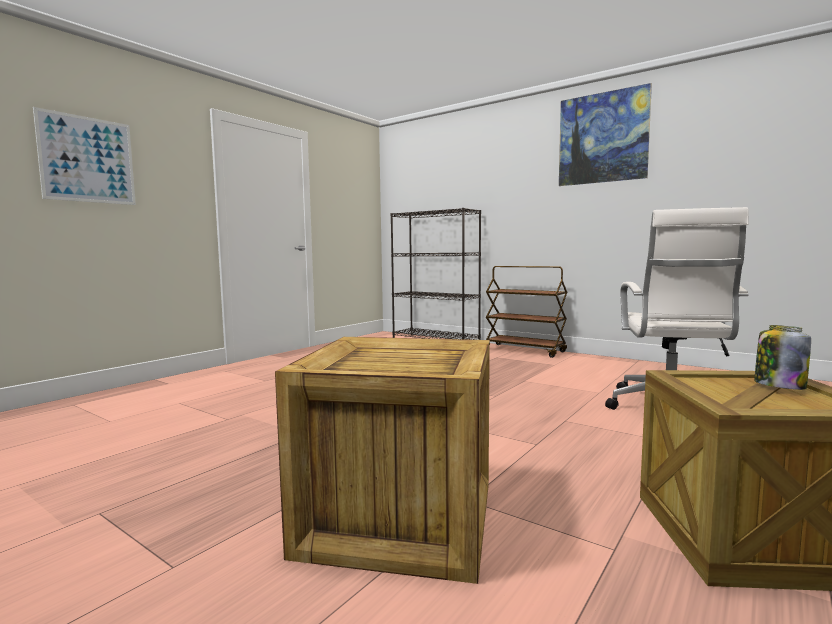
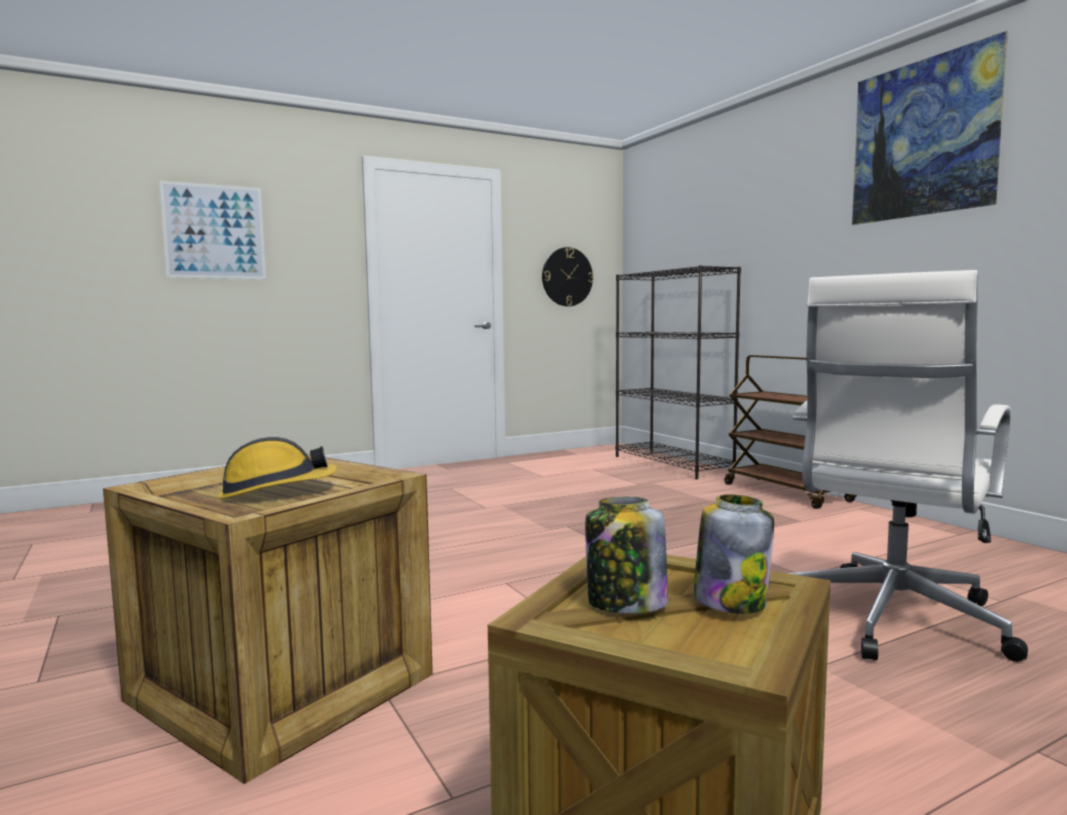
camera: 25 degrees right, 0 degrees up
none -> hard hat [218,437,337,499]
none -> wall clock [542,247,594,306]
none -> jar [585,497,668,613]

